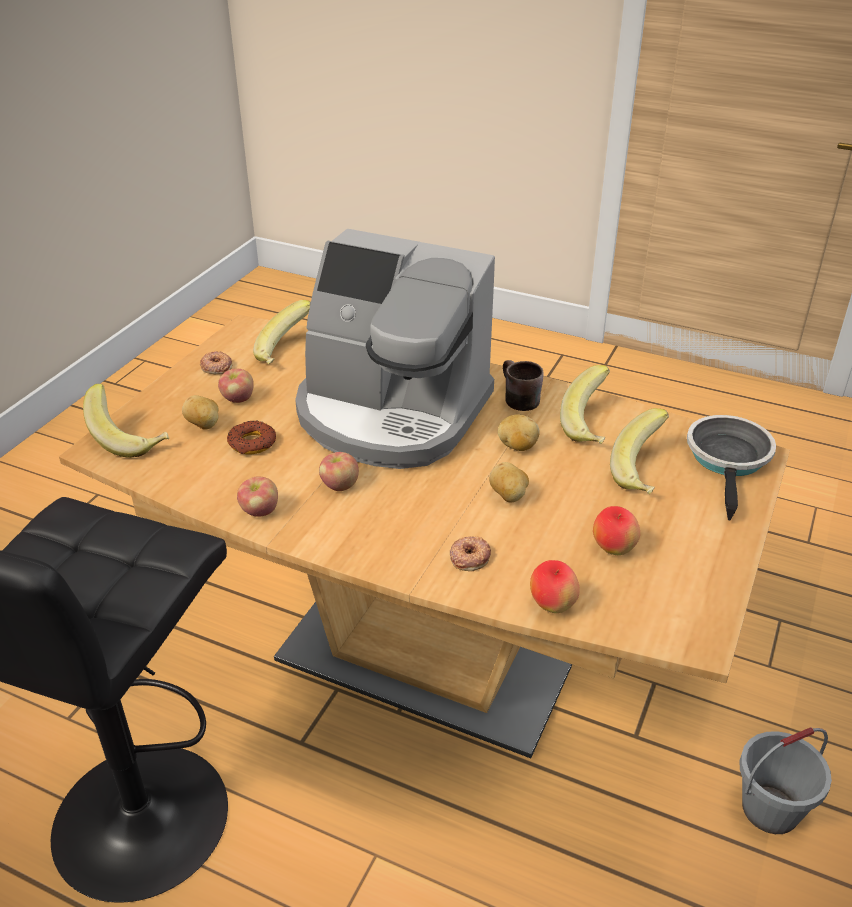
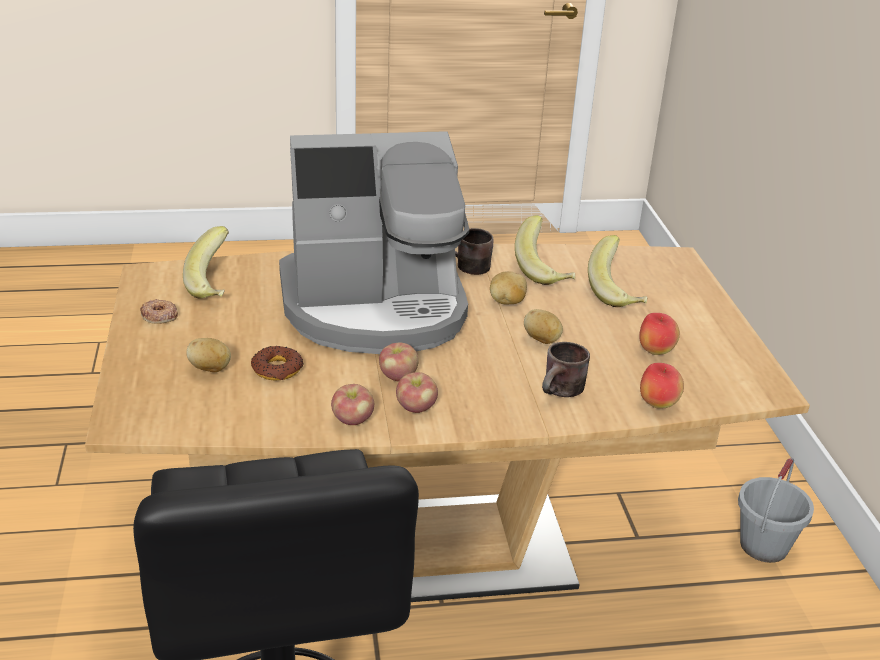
camera: 35 degrees left, 5 degrees down
banana [83,383,169,458] -> none
apple [218,369,254,403] -> apple moved to [396,372,438,413]
donut [450,536,491,571] -> brown mug [542,342,590,397]
frying pan [687,415,776,520] -> none

